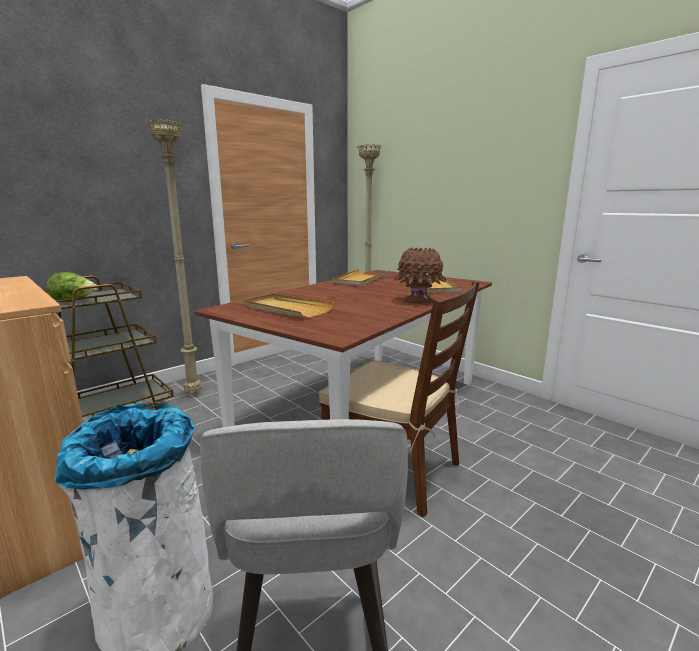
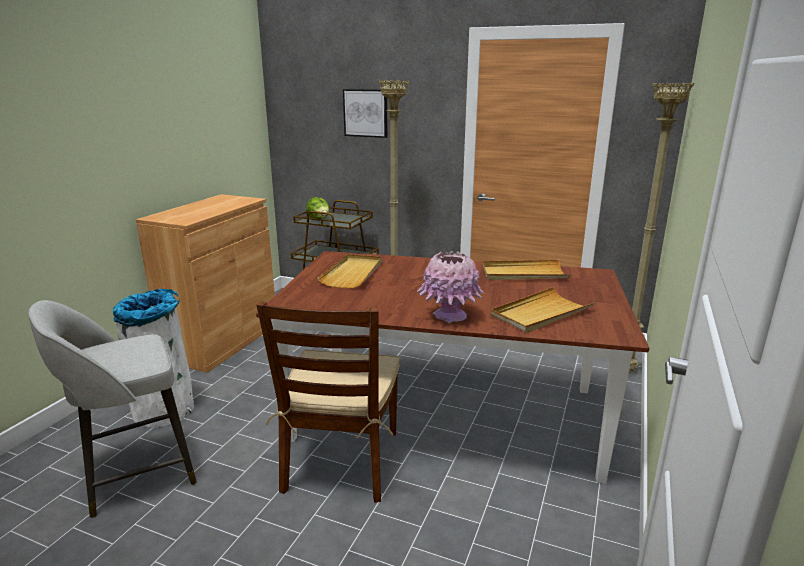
camera: 65 degrees right, 5 degrees up
brown vase [393,247,447,302] -> pink vase [417,251,484,323]
none -> picture [343,89,387,138]

